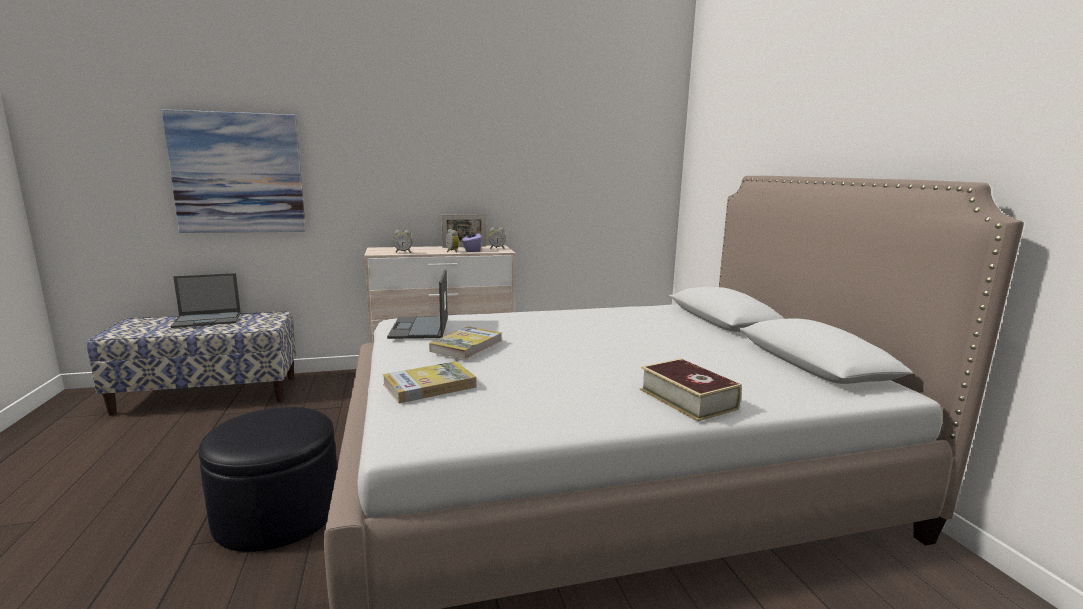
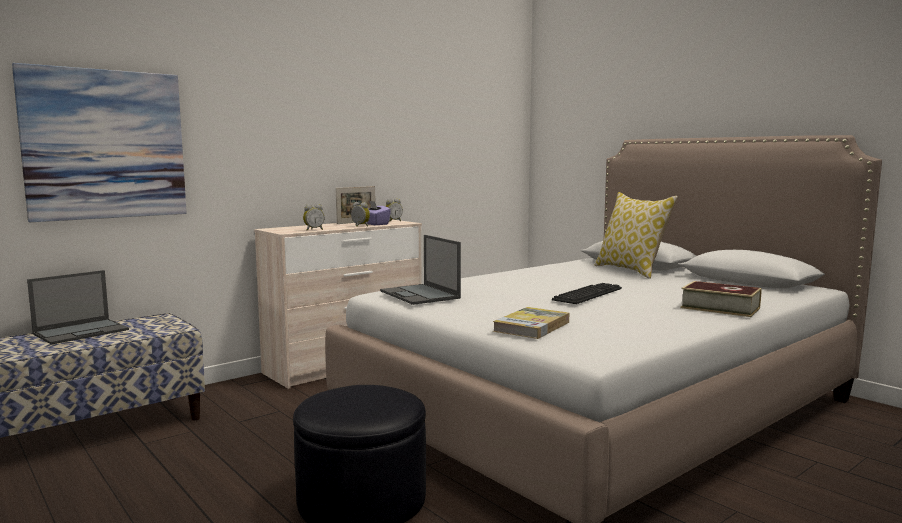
camera: 25 degrees left, 5 degrees down
book [429,326,502,359] -> none
none -> keyboard [552,283,622,304]
none -> pillow [595,192,678,279]

